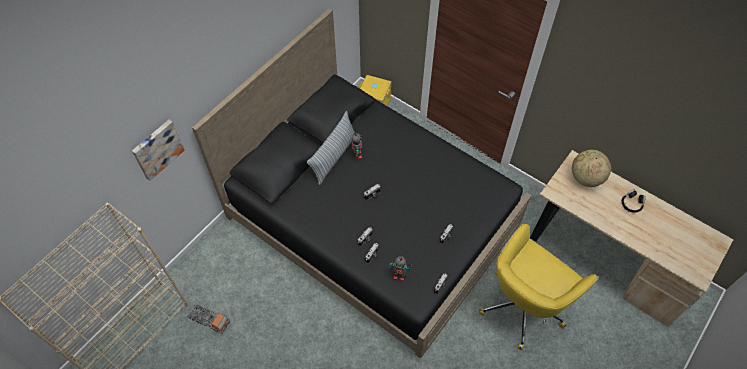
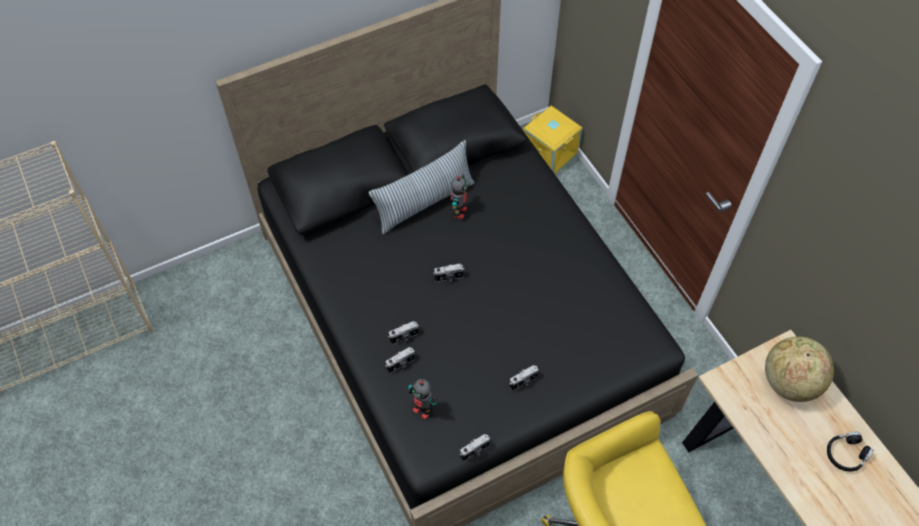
camera: 25 degrees right, 0 degrees up
picture [132,120,184,181] -> none
toy truck [187,304,230,333] -> none

